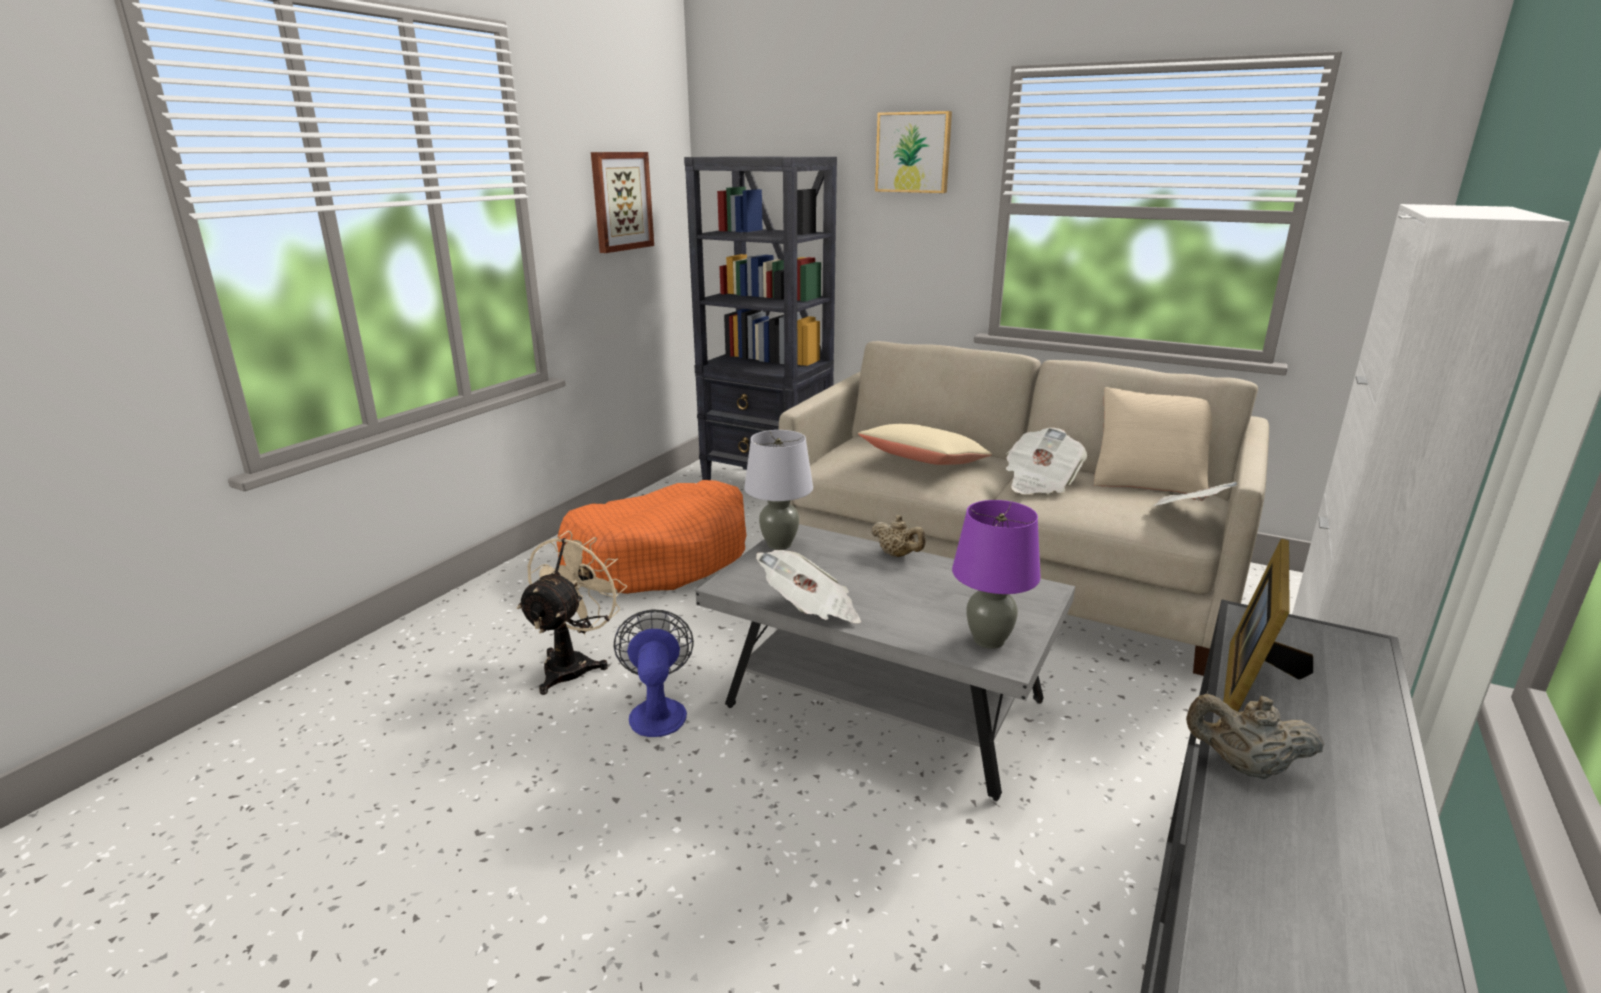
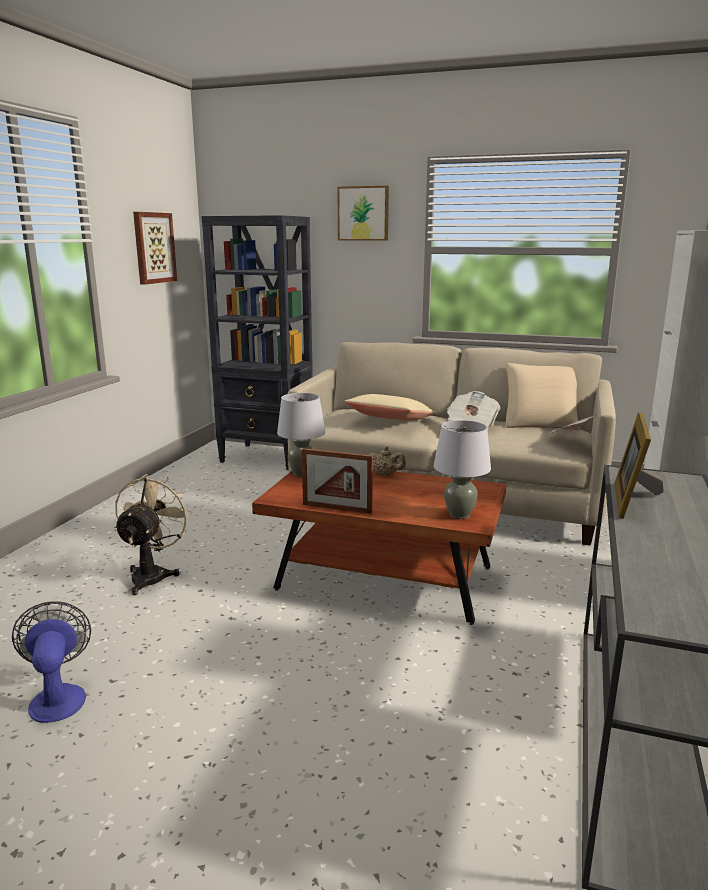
camera: 10 degrees left, 5 degrees down
orange dog bed [556,480,747,594] -> none
fan [614,609,694,737] -> fan moved to [12,601,91,723]
grey coffee table [696,524,1075,801] -> brown coffee table [252,469,507,625]
newspaper [756,550,862,623] -> picture frame [302,448,373,514]
purple table lamp [952,500,1041,649] -> grey table lamp [434,420,491,519]
beige teapot [1186,694,1325,779] -> none

